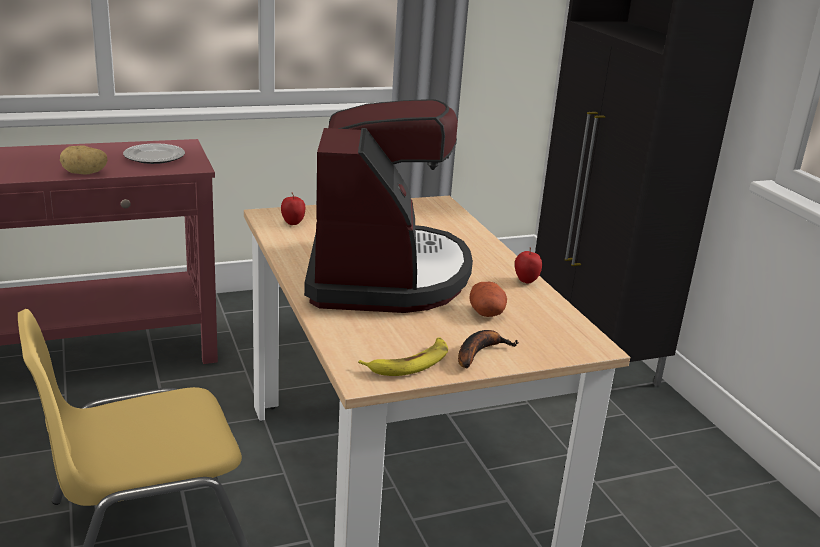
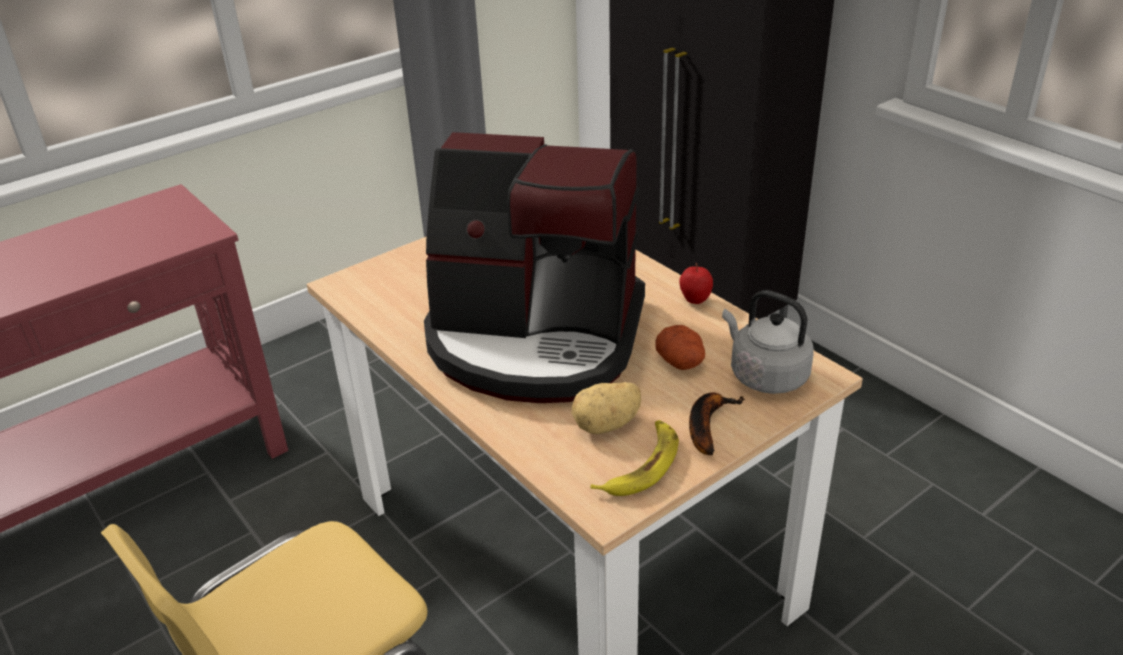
camera: 15 degrees left, 10 degrees up
potato [60,146,108,175] -> potato moved to [572,382,641,434]
plate [123,143,185,164] -> none
apple [281,193,305,225] -> none
coffee machine [304,99,473,313] -> coffee machine turned 120 degrees clockwise [424,132,645,403]
none -> grey kettle [722,290,814,394]

